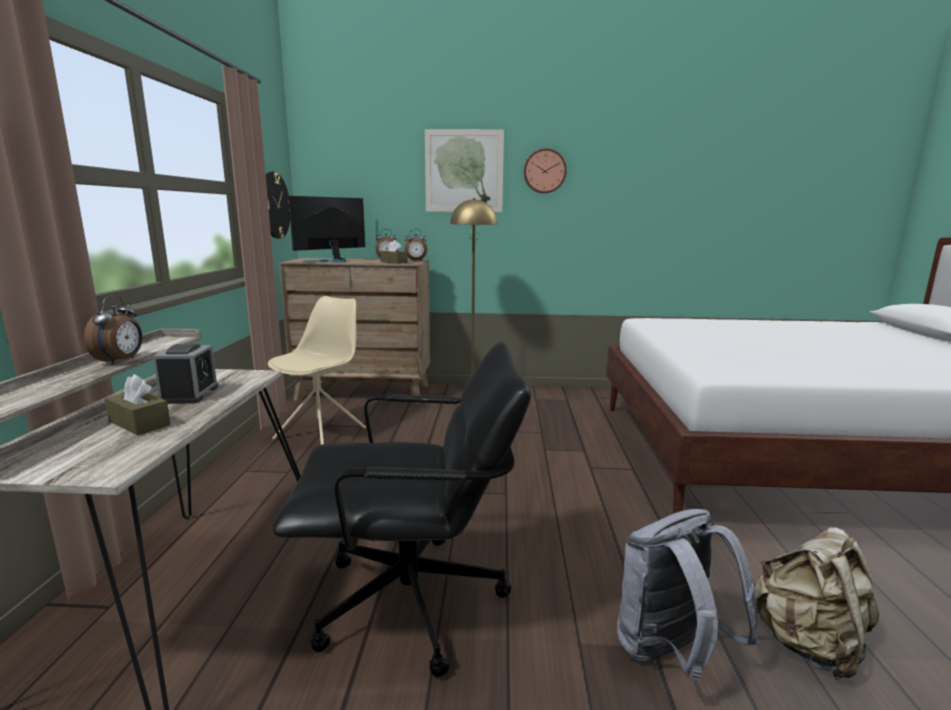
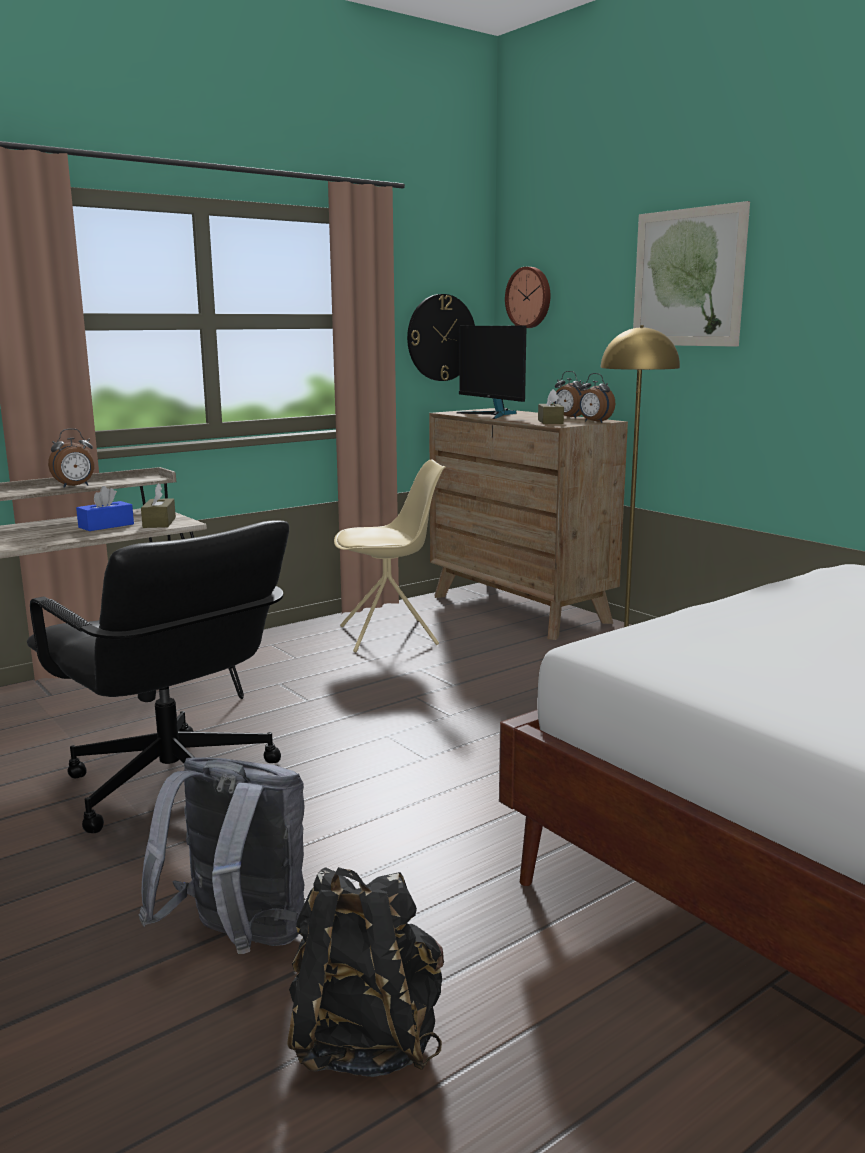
camera: 50 degrees right, 0 degrees up
brown tissue box [105,374,171,435] -> brown tissue box moved to [141,483,176,528]
alarm clock [153,344,218,404] -> blue tissue box [76,486,134,531]
monitor [288,196,365,263] -> monitor turned 120 degrees counterclockwise [457,326,527,419]
wall clock [524,148,567,194] -> wall clock moved to [505,267,550,328]
beige backpack [755,527,879,680] -> black backpack [287,867,444,1077]

